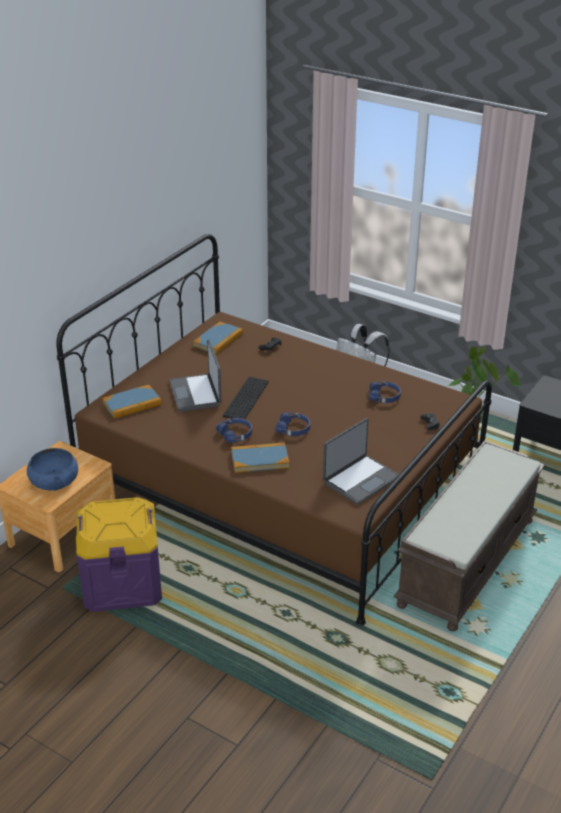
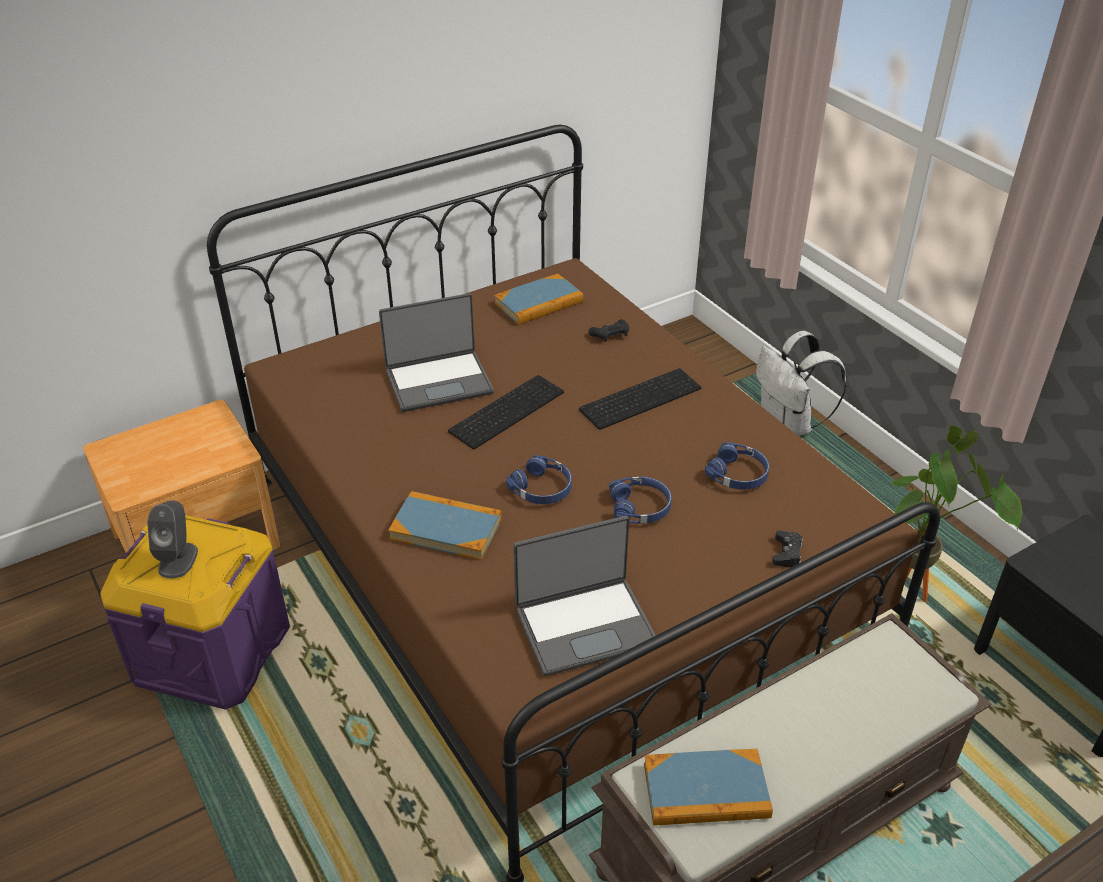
camera: 25 degrees right, 5 degrees up
blue bowl [27,448,78,491] -> none
book [102,385,162,419] -> book moved to [644,749,773,826]
laptop [169,340,222,412] -> laptop turned 120 degrees counterclockwise [379,293,494,412]
blue headphones [216,418,252,443] -> blue headphones moved to [609,477,672,523]
none -> grey speaker [147,500,198,578]
none -> keyboard [579,368,701,430]

